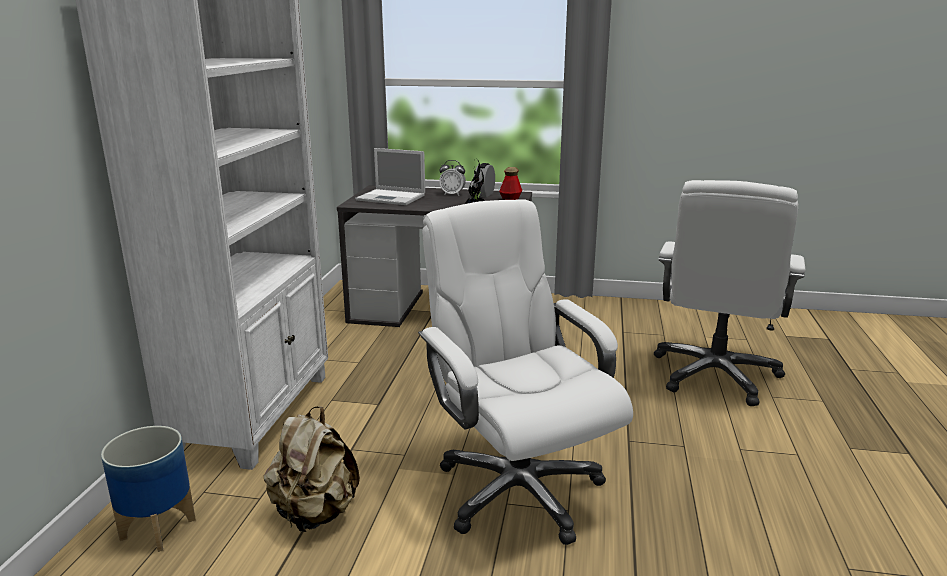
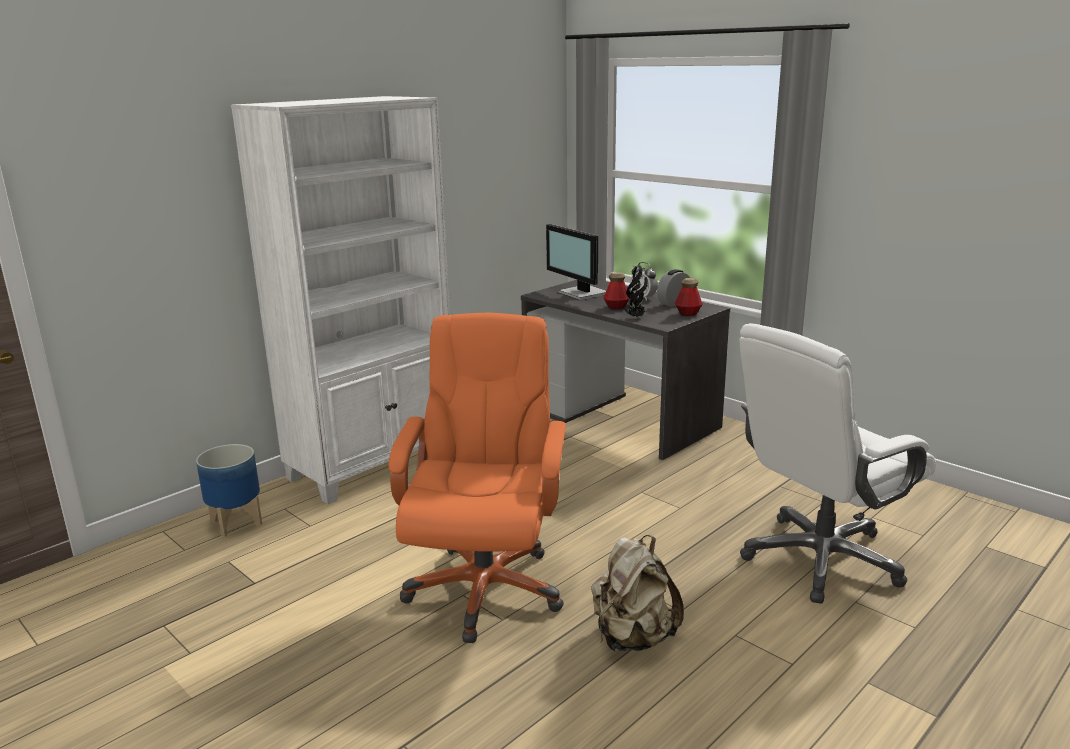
camera: 35 degrees right, 0 degrees up
beige backpack [264,406,360,532] -> beige backpack moved to [591,535,684,651]
laptop [355,148,425,205] -> monitor [546,224,606,300]
white office chair [418,199,633,545] -> orange office chair [389,313,566,643]
none -> bottle [604,272,629,309]

